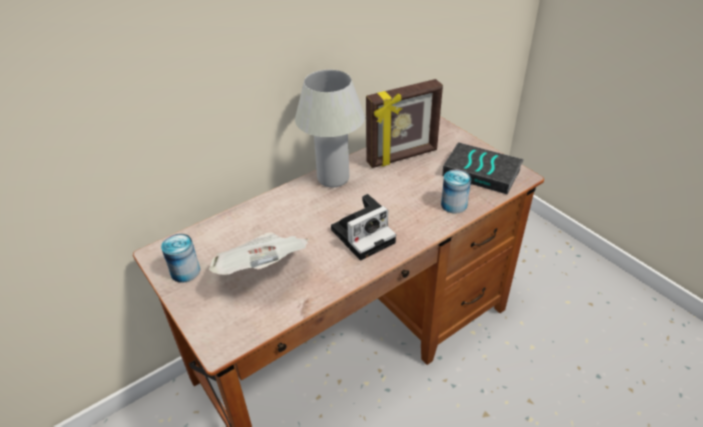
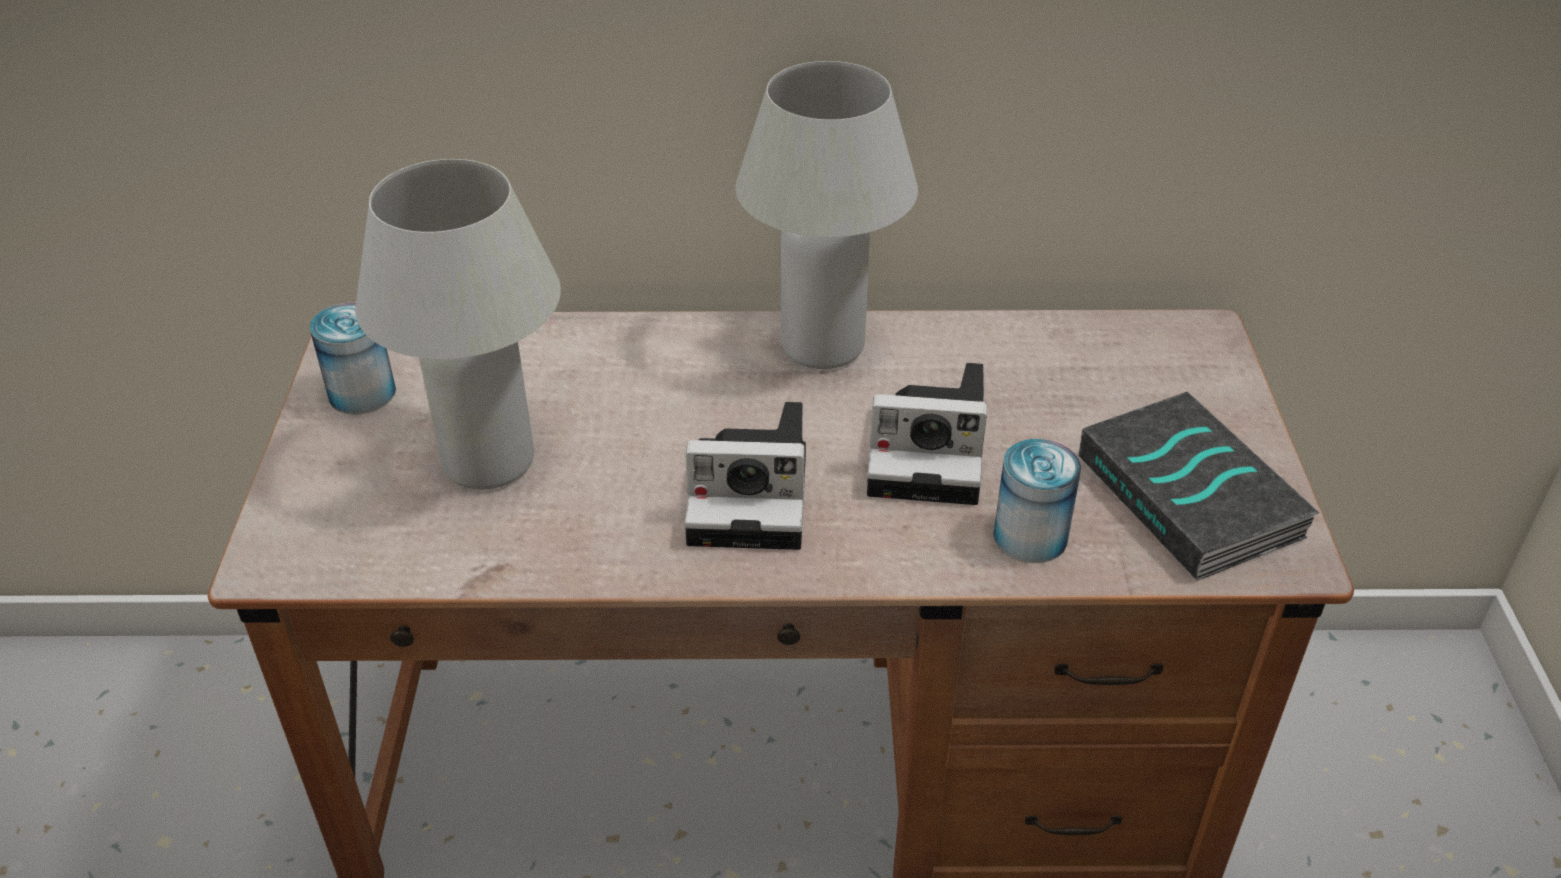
camera: 35 degrees right, 0 degrees up
newspaper [209,232,309,275] -> white table lamp [355,159,561,490]
picture frame [366,79,443,168] -> none
none -> camera [867,363,987,505]

